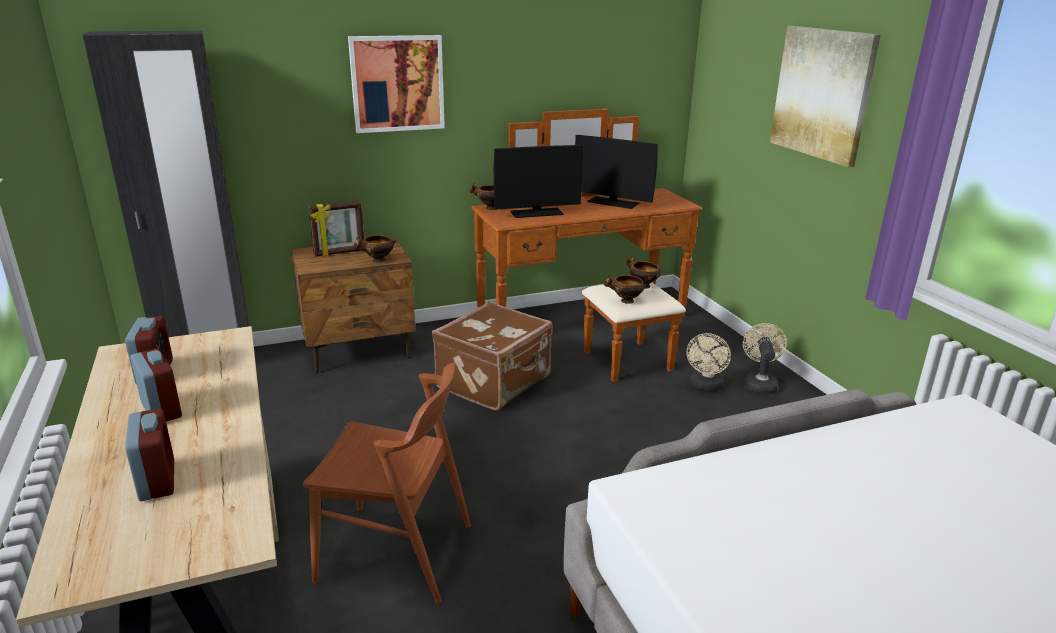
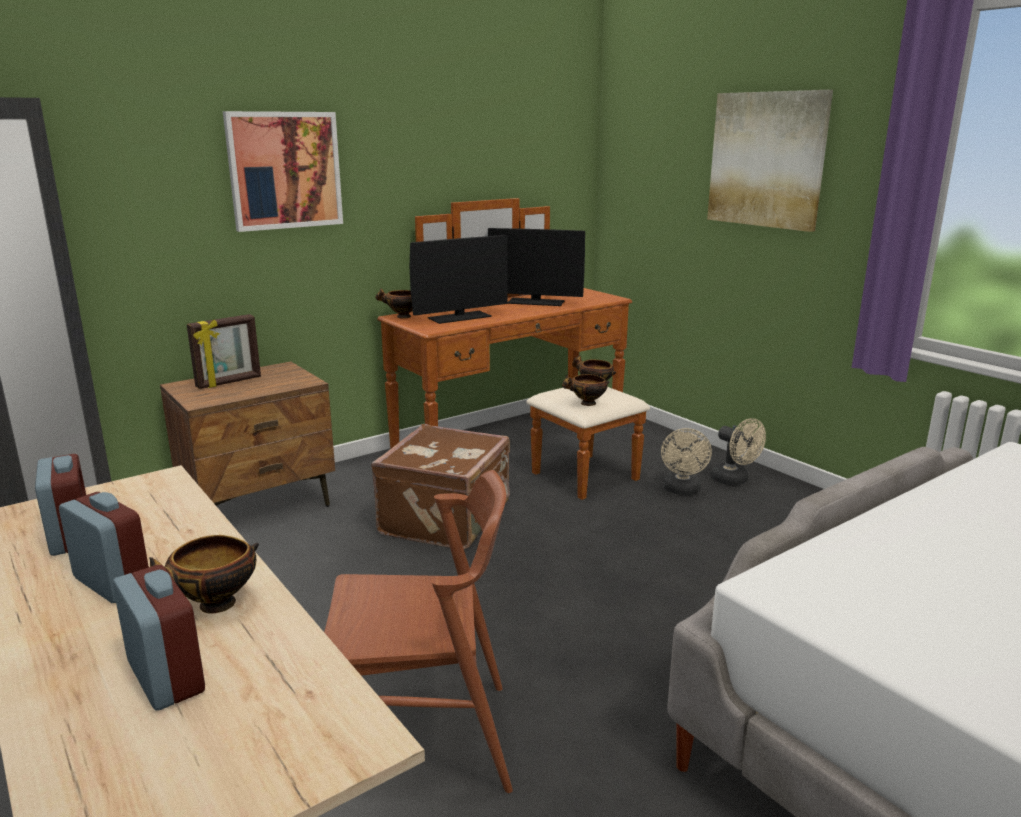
camera: 15 degrees left, 5 degrees down
bowl [353,235,396,263] -> bowl moved to [149,535,259,614]
beige fan [743,323,787,394] -> beige fan turned 150 degrees clockwise [711,418,766,485]

